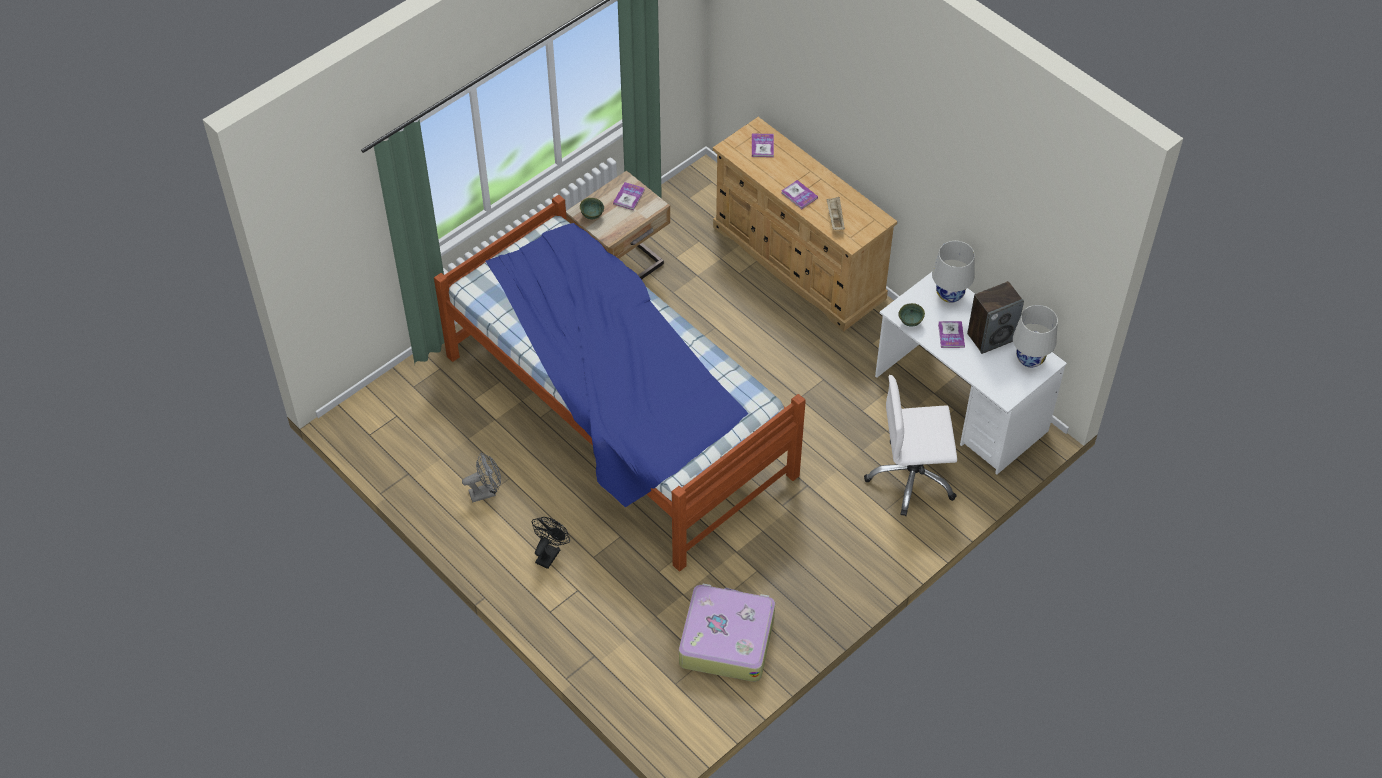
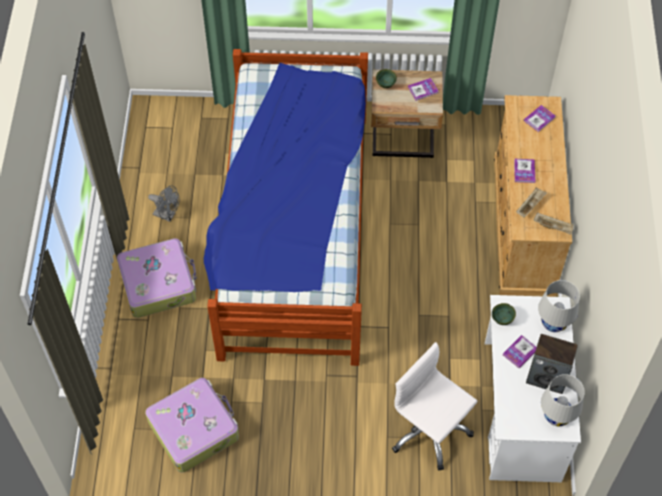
camera: 45 degrees right, 5 degrees up
black fan [532,517,570,569] -> suitcase [117,238,197,318]
none -> beige tray [534,212,573,235]

